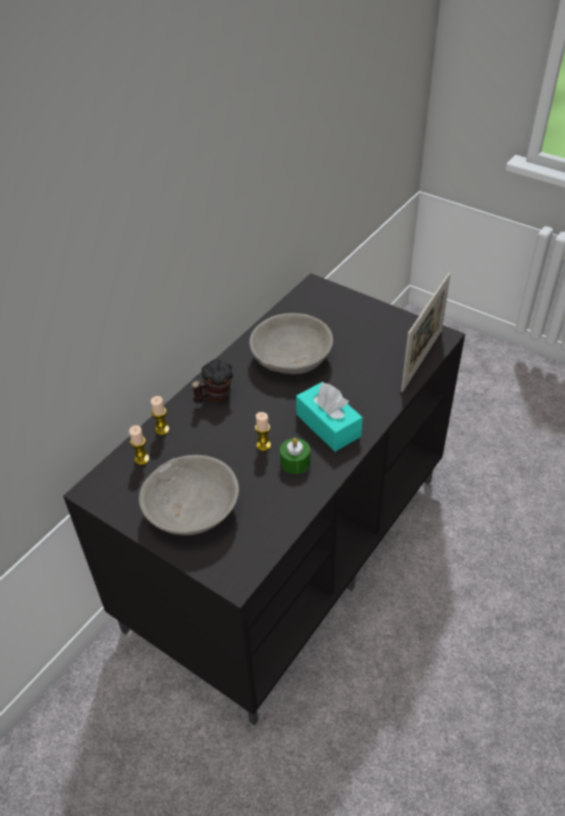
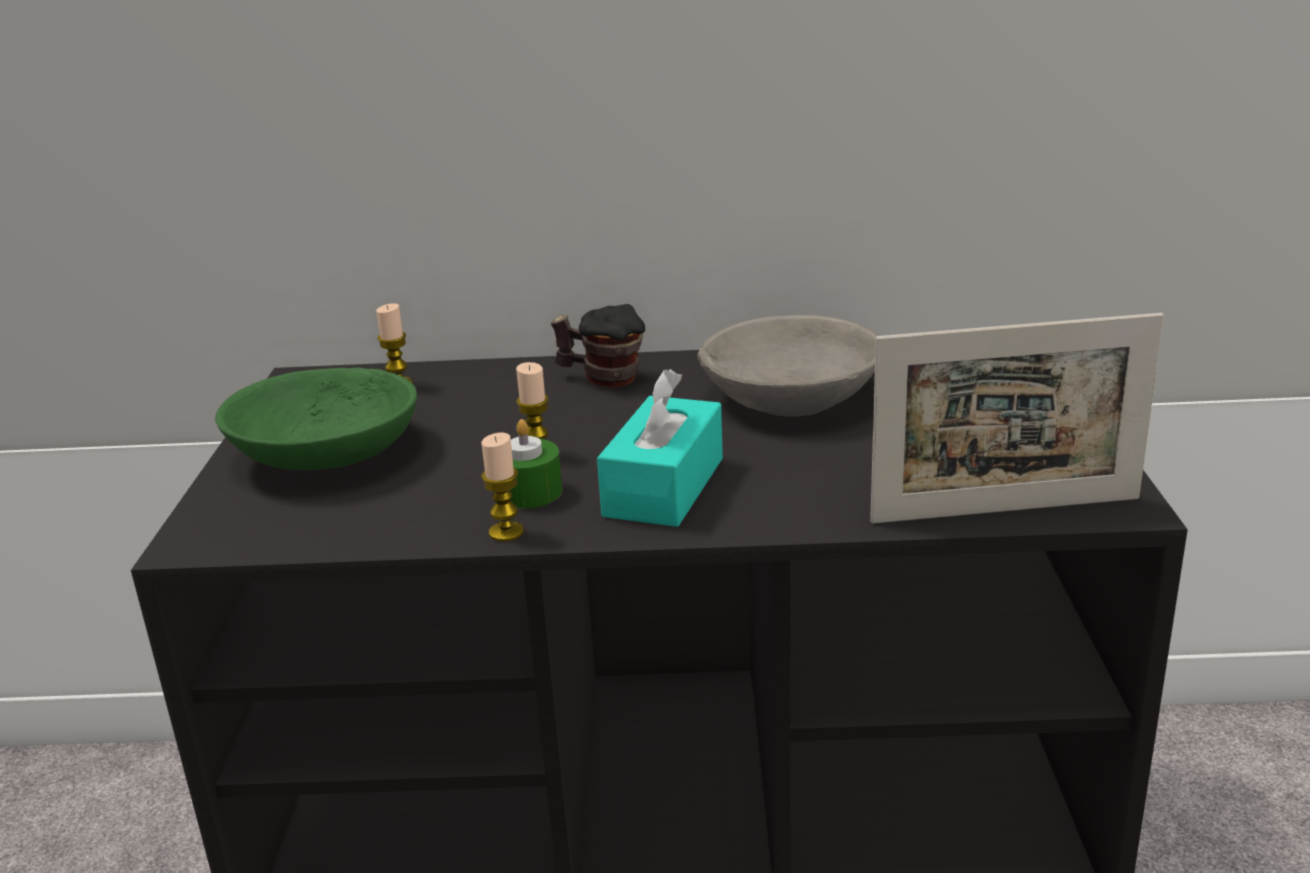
camera: 55 degrees right, 20 degrees down
grey bowl [139,455,239,535] -> green bowl [215,368,417,470]
candle [151,396,170,435] -> candle moved to [481,433,524,542]

